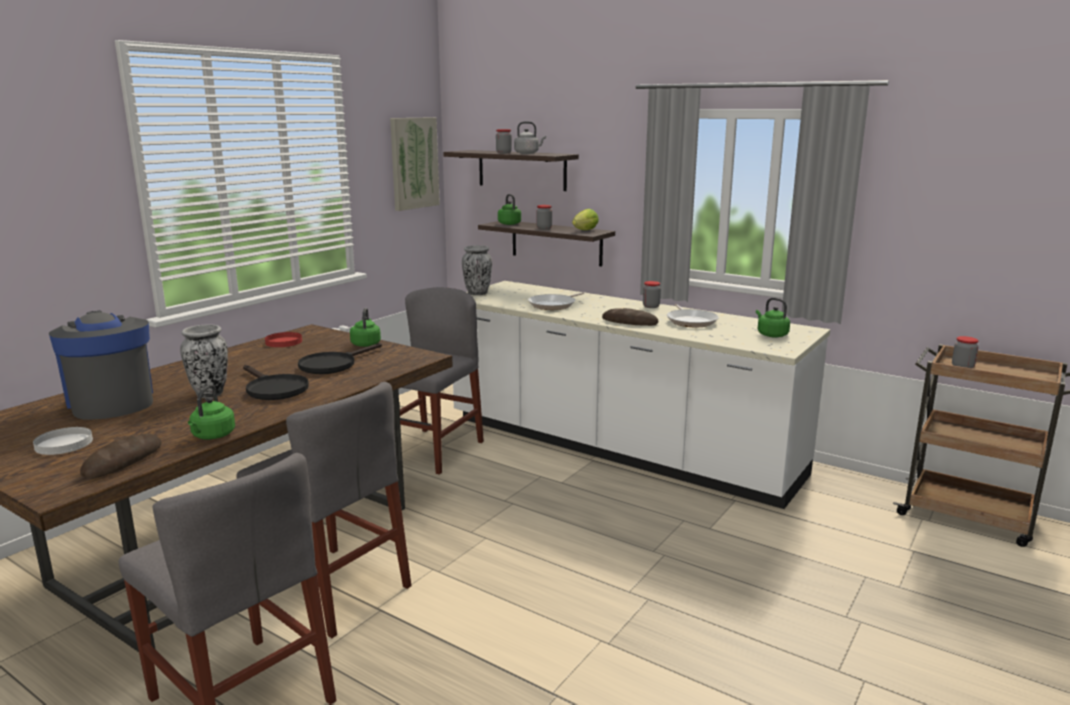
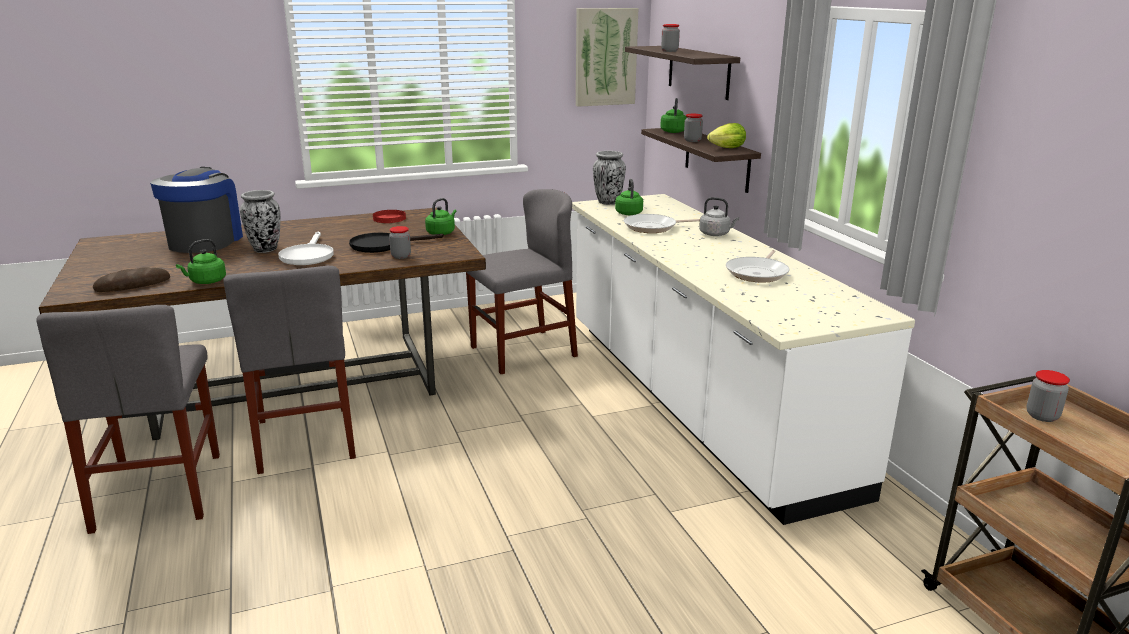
camera: 35 degrees right, 5 degrees up
white plate [33,427,93,455] -> none
black frying pan [243,365,309,400] -> white frying pan [278,231,334,265]
grey kettle [514,121,546,154] -> grey kettle moved to [699,197,739,236]
bread [602,308,658,326] -> none
jar [643,281,661,308] -> jar moved to [389,226,411,259]
green kettle [756,298,790,337] -> green kettle moved to [615,179,643,215]

